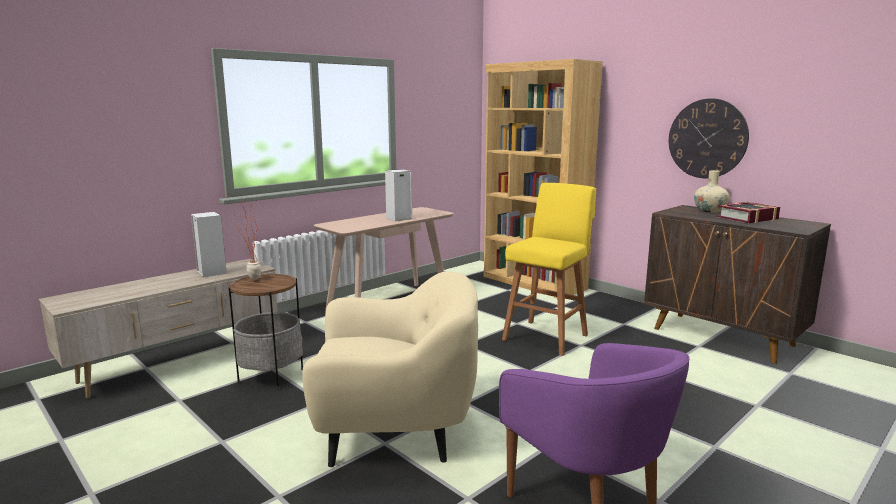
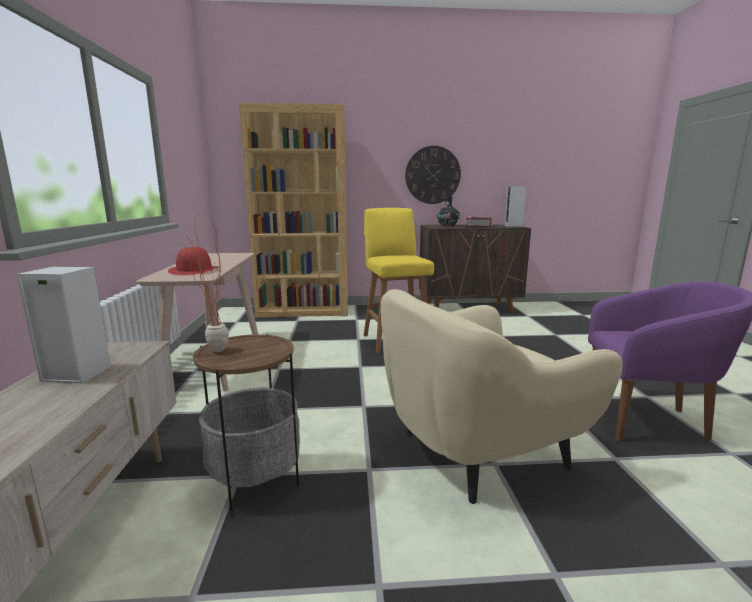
camera: 50 degrees left, 0 degrees up
beige armchair [302,271,478,467] -> beige armchair turned 150 degrees counterclockwise [381,289,623,504]
speaker [385,169,412,221] -> speaker moved to [504,186,526,227]
beige vase [694,170,729,213] -> black vase [437,196,460,226]
none -> red hat [168,247,219,275]

